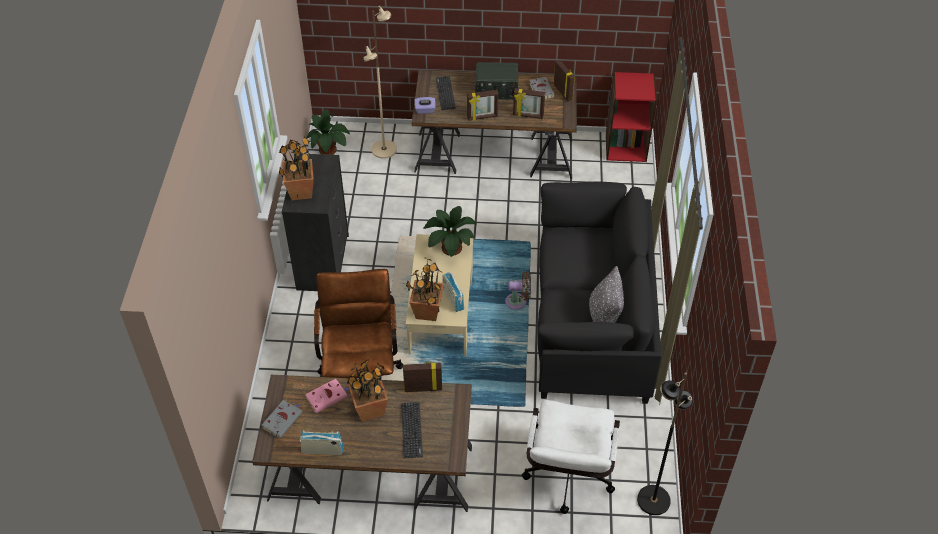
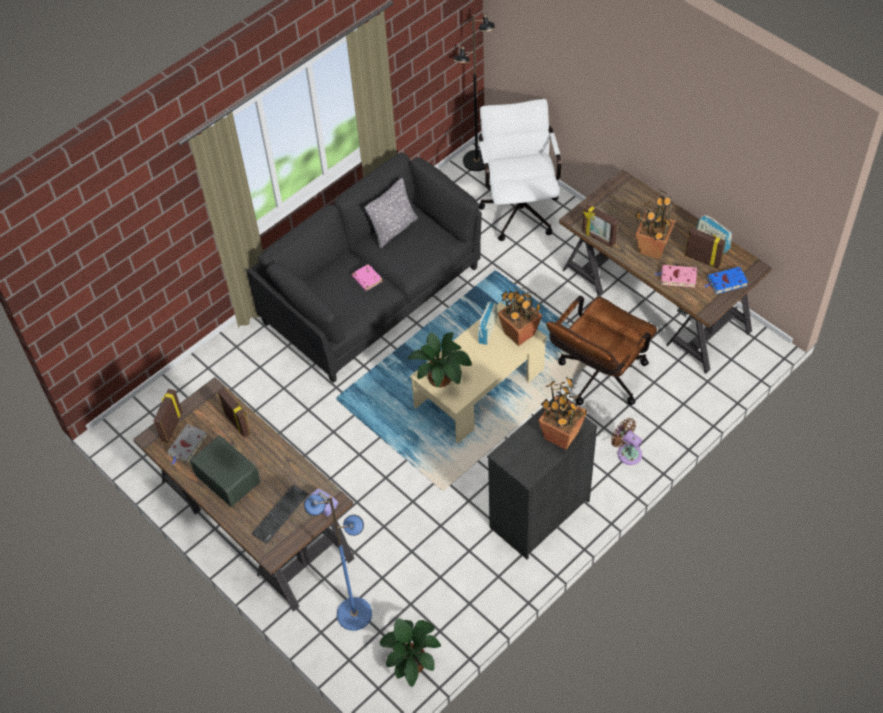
camera: 135 degrees left, 5 degrees up
grey book [261,400,302,438] -> blue book [704,267,748,294]
beige floor lamp [364,6,397,159] -> blue floor lamp [304,494,372,631]
keyboard [401,402,423,458] -> none
picture frame [467,90,498,121] -> picture frame moved to [685,228,726,269]
brown fan [505,271,531,310] -> brown fan moved to [611,418,642,465]
white office chair [522,400,620,514] -> white office chair turned 60 degrees counterclockwise [479,99,562,241]
red bookcase [606,72,657,162] -> none
none -> pink book [352,264,383,291]

